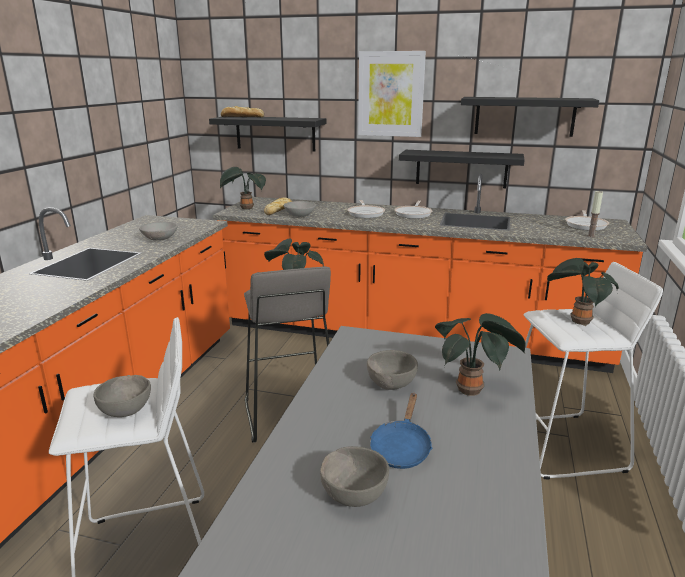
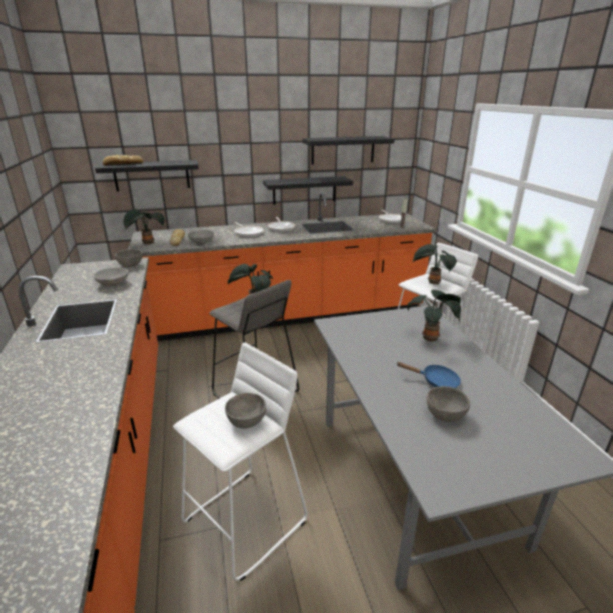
camera: 30 degrees left, 5 degrees up
picture [358,51,426,137] -> none
grey bowl [367,350,418,390] -> grey bowl moved to [115,249,143,267]
blue frying pan [370,393,432,469] -> blue frying pan turned 60 degrees counterclockwise [396,362,461,388]

